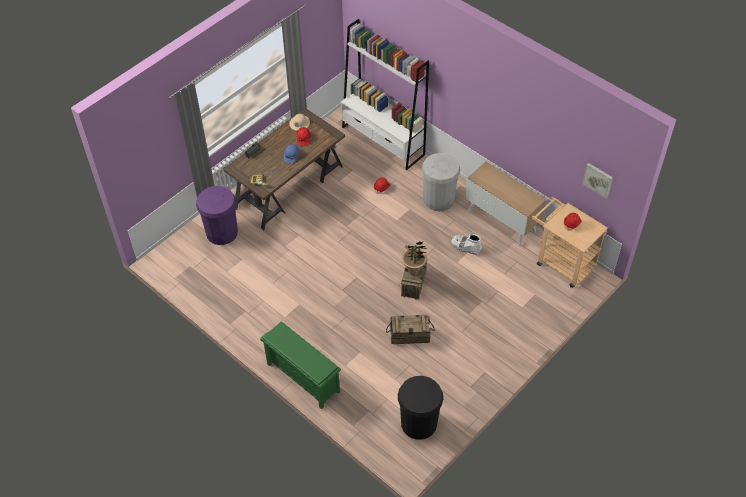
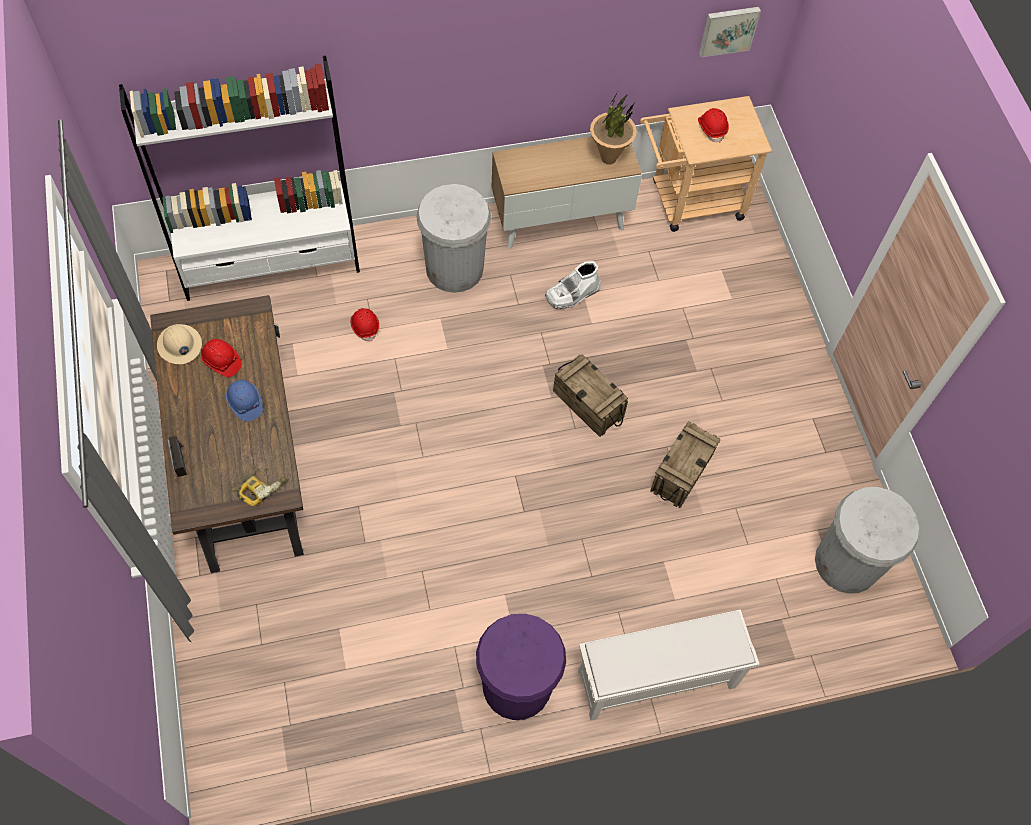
camera: 60 degrees left, 10 degrees up
purple trash can [196,186,238,245] -> purple trash can moved to [476,614,566,720]
green shoe rack [260,321,341,409] -> white shoe rack [578,609,759,720]
black trash can [398,376,443,440] -> white trash can [815,487,919,594]
potted plant [401,242,428,276] -> potted plant moved to [590,92,637,165]

